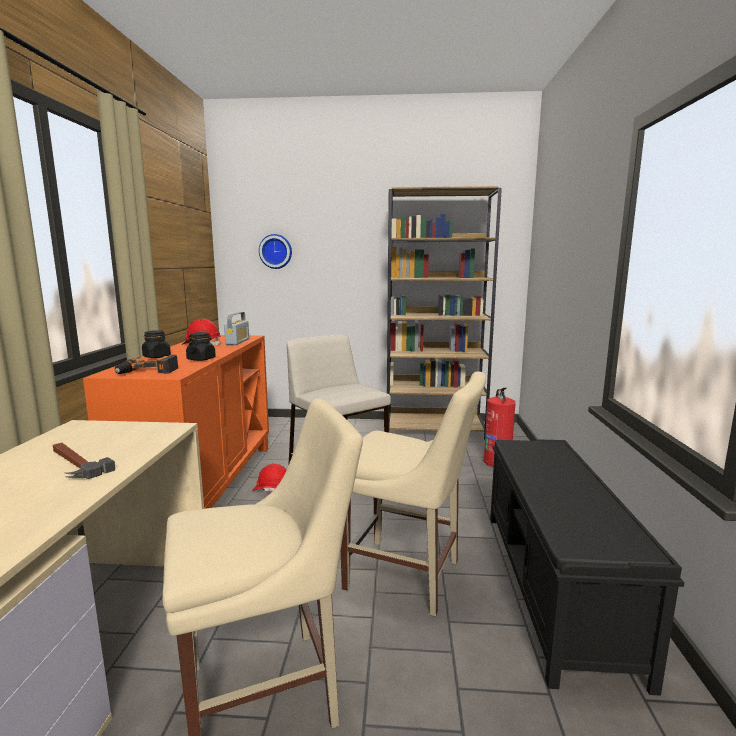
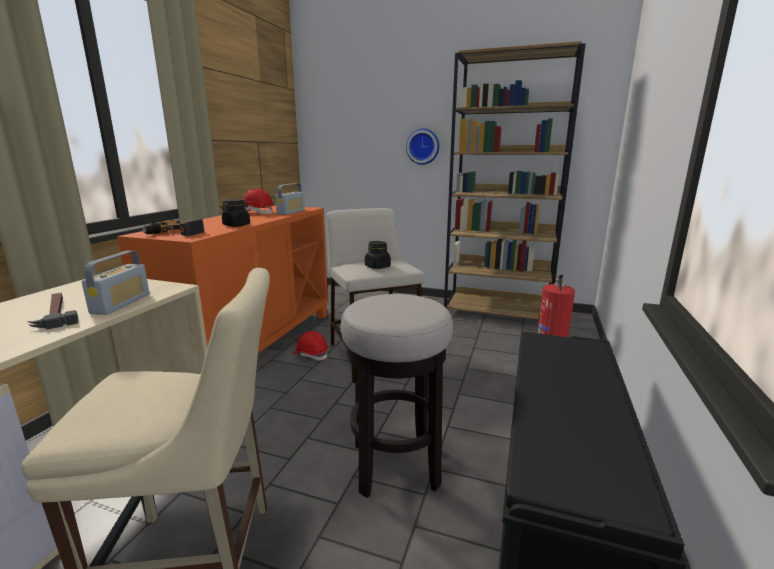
camera: 15 degrees right, 5 degrees up
black jar [142,330,171,358] -> black jar moved to [365,241,391,269]
wall clock [259,234,292,269] -> wall clock moved to [406,128,439,165]
beige chair [341,372,486,617] -> stool [341,294,453,498]
none -> radio [82,251,149,315]

